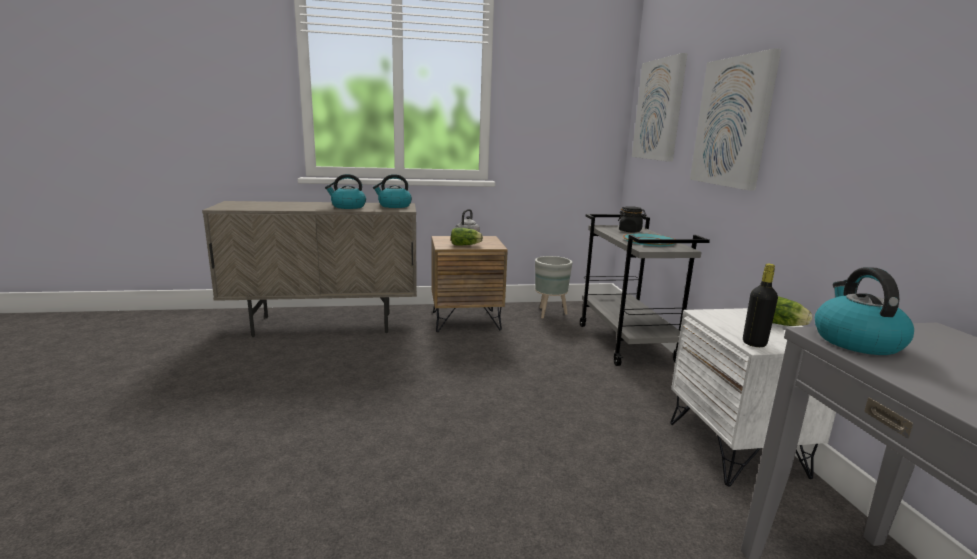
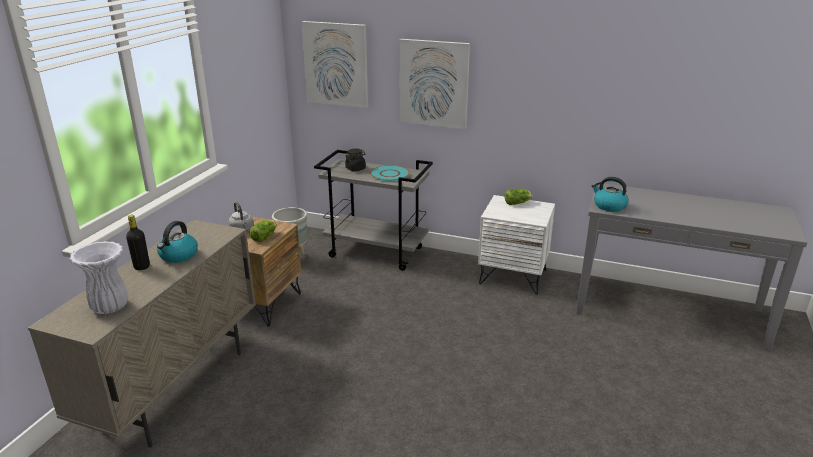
camera: 60 degrees left, 10 degrees up
kettle [373,174,412,208] -> none
black bottle [743,264,778,347] -> black bottle moved to [126,215,150,270]
none -> white vase [69,241,128,314]

